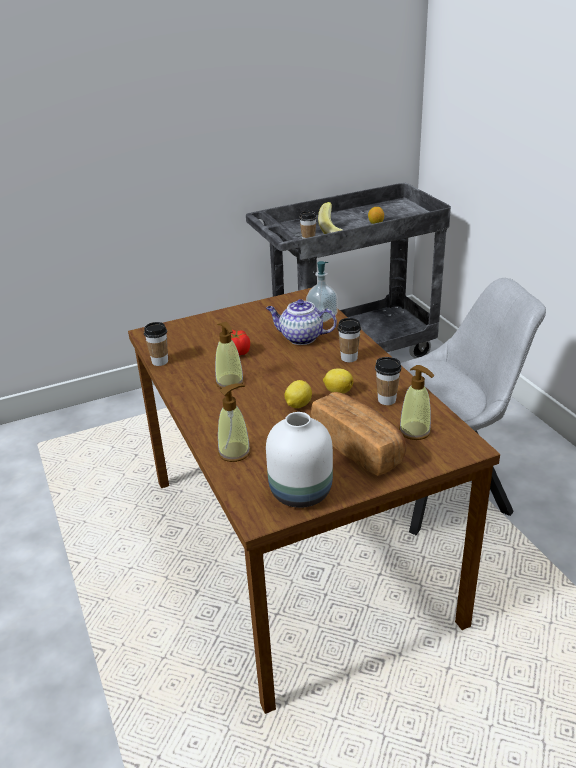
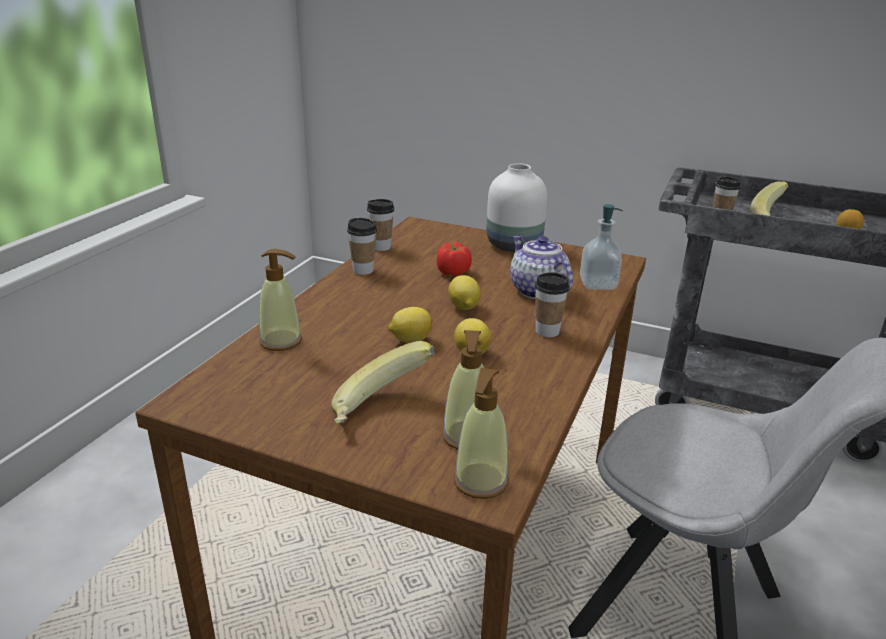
camera: 45 degrees right, 5 degrees down
soap dispenser [215,322,244,389] -> soap dispenser moved to [453,367,509,499]
white vase [266,412,333,508] -> white vase moved to [487,163,547,252]
bread [311,392,406,476] -> banana [331,341,435,424]
cup [375,357,401,405] -> cup moved to [347,218,377,275]
none -> lemon [448,275,481,310]

